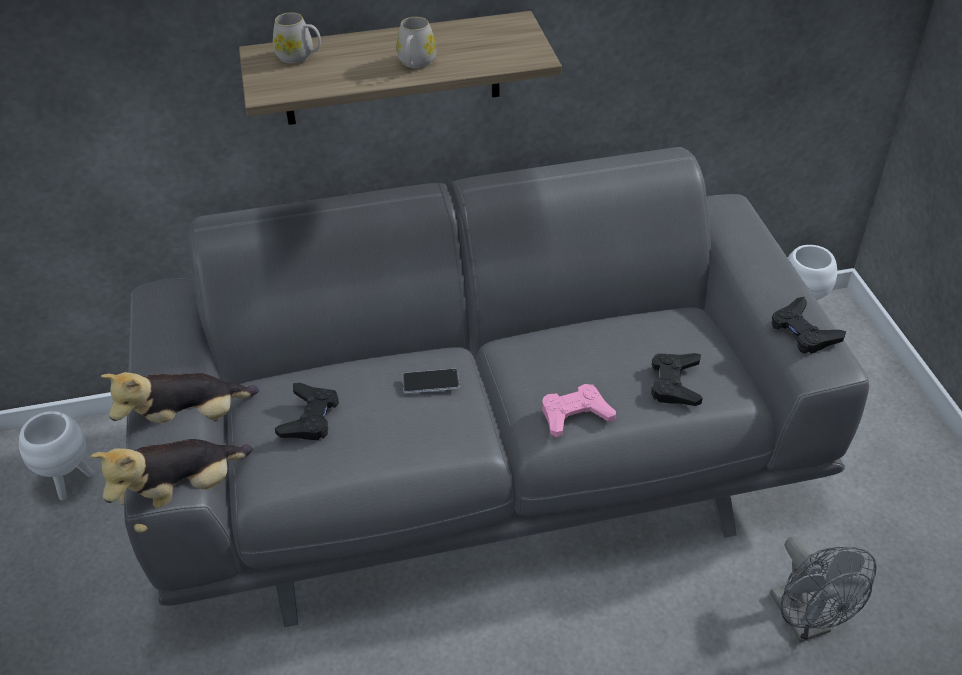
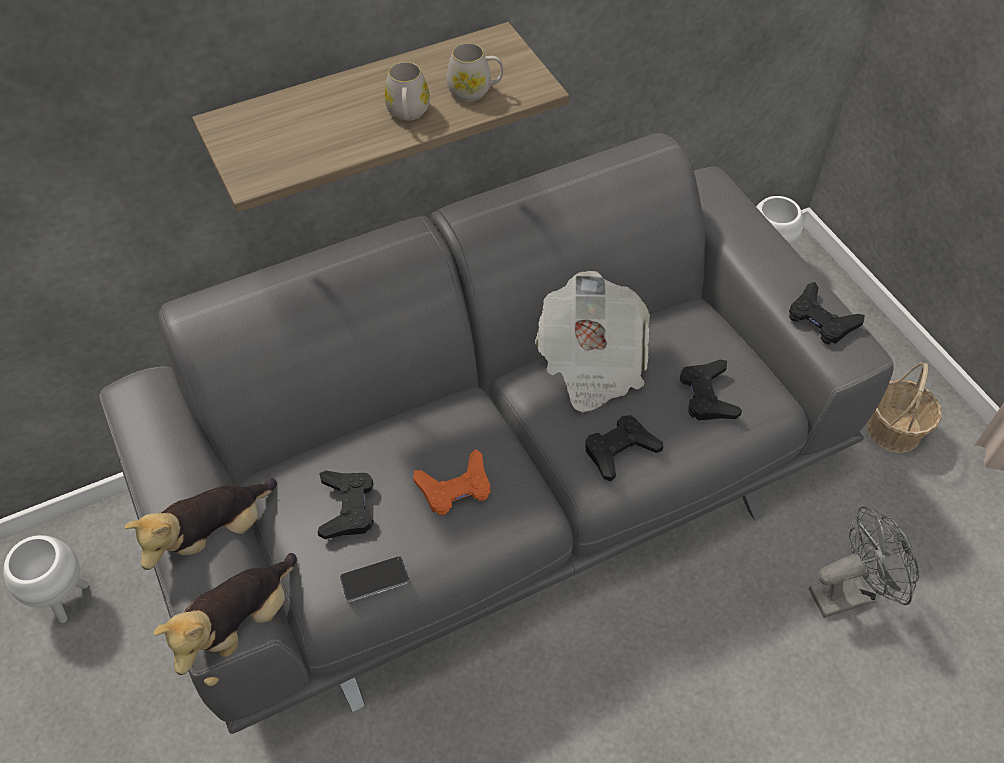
camera: 15 degrees left, 10 degrees up
white mug [273,12,321,64] -> white mug moved to [447,43,503,101]
phone [403,369,460,394] -> phone moved to [339,556,409,602]
pink game controller [542,384,616,437] -> black game controller [585,415,663,482]
grey fan [770,536,877,642] -> grey fan turned 75 degrees counterclockwise [809,506,919,618]
none -> orange game controller [413,449,491,515]
none -> newspaper [535,271,650,413]
none -> basket [867,362,941,453]

